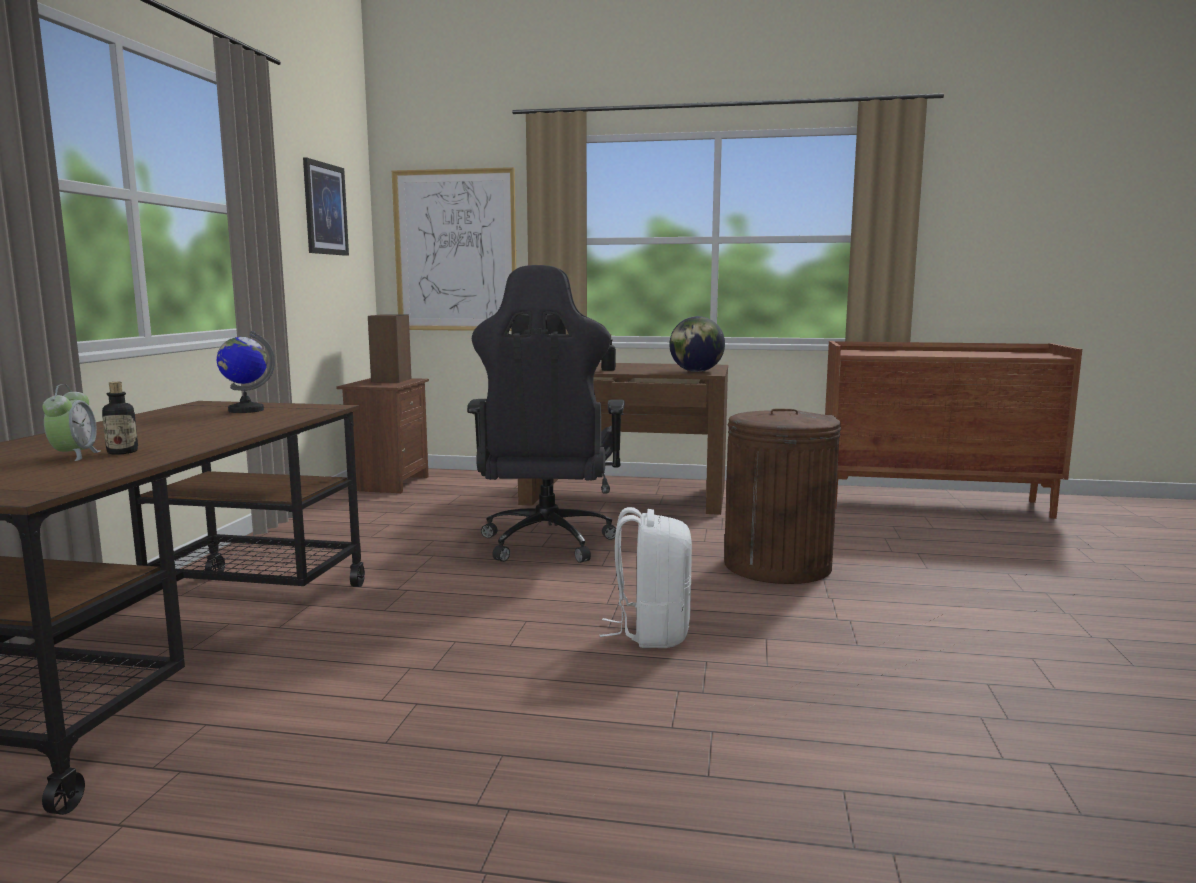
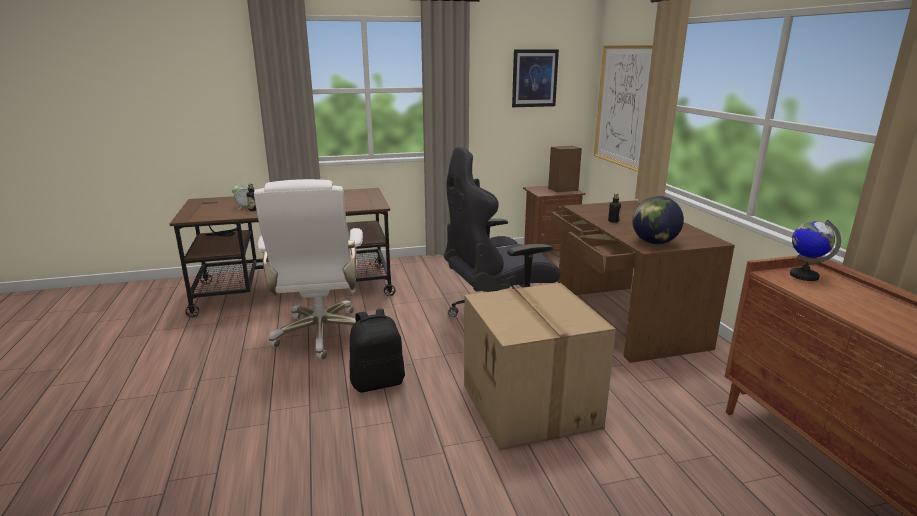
camera: 65 degrees right, 10 degrees up
globe [217,331,275,413] -> globe moved to [790,220,841,281]
white backpack [599,507,692,648] -> black backpack [349,309,405,392]
brown trash can [724,409,841,584] -> cardboard box [464,283,616,451]
none -> white office chair [254,179,363,360]

